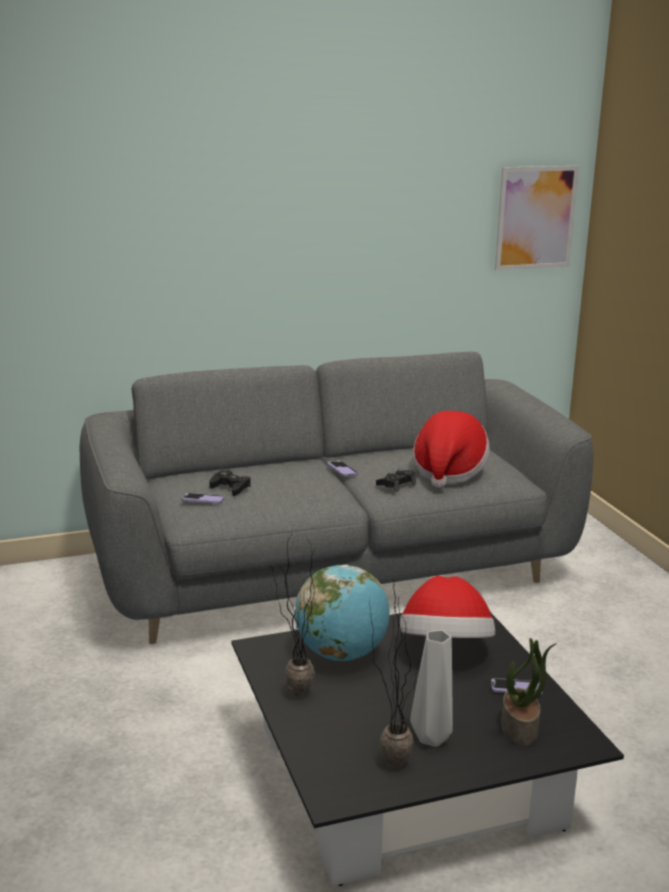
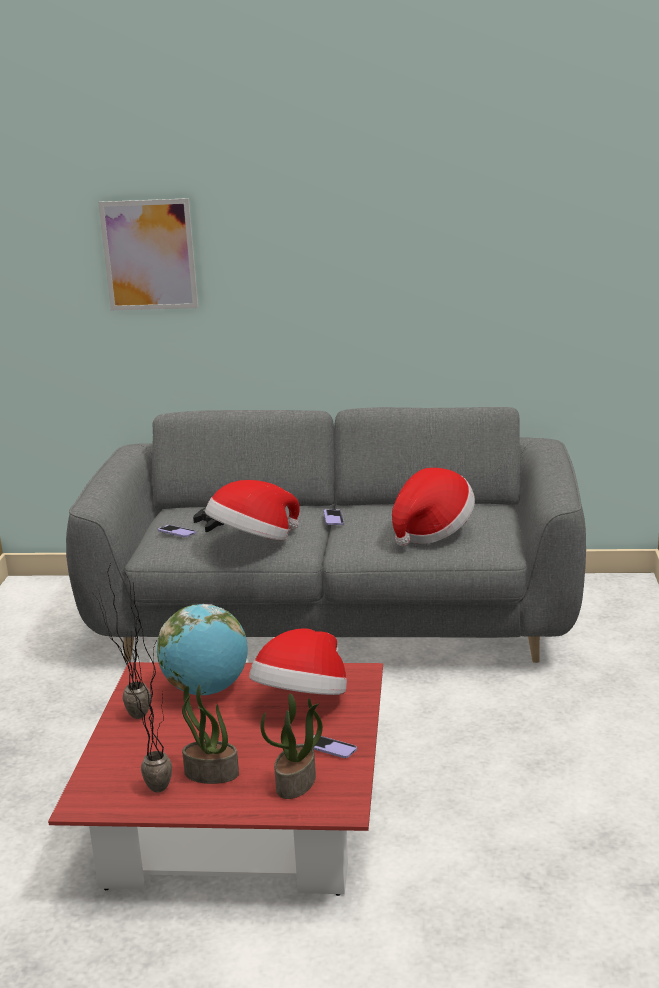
camera: 25 degrees right, 0 degrees up
black coffee table [231,612,624,886] -> red coffee table [48,662,383,896]
black game controller [376,469,416,492] -> none
grey vase [410,630,453,747] -> potted plant [182,685,239,784]
picture [495,166,579,270] -> picture moved to [98,198,198,310]
none -> hat [205,480,300,540]

